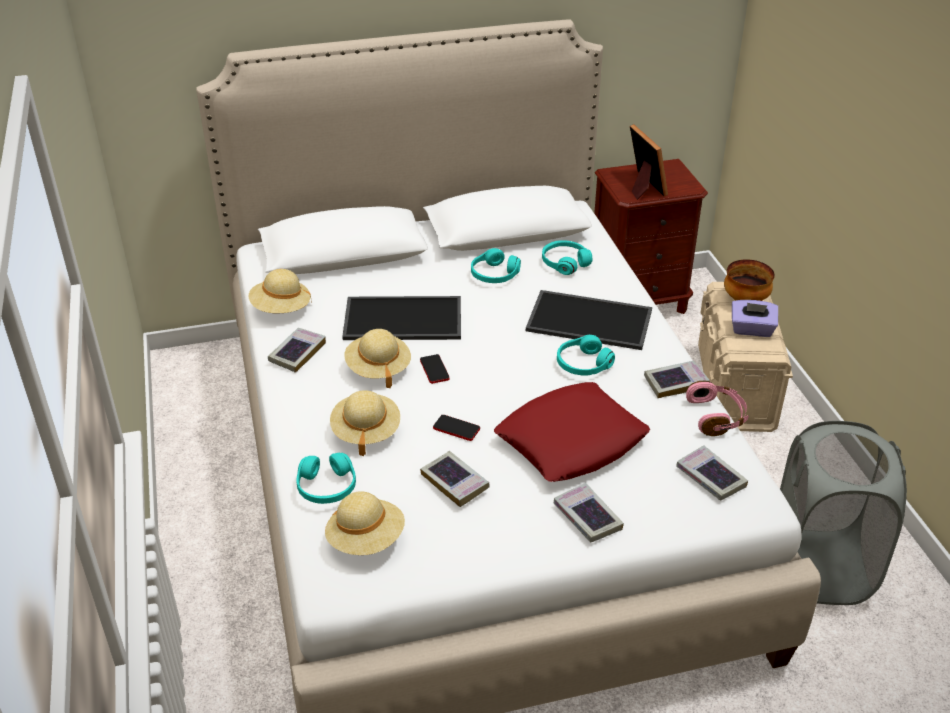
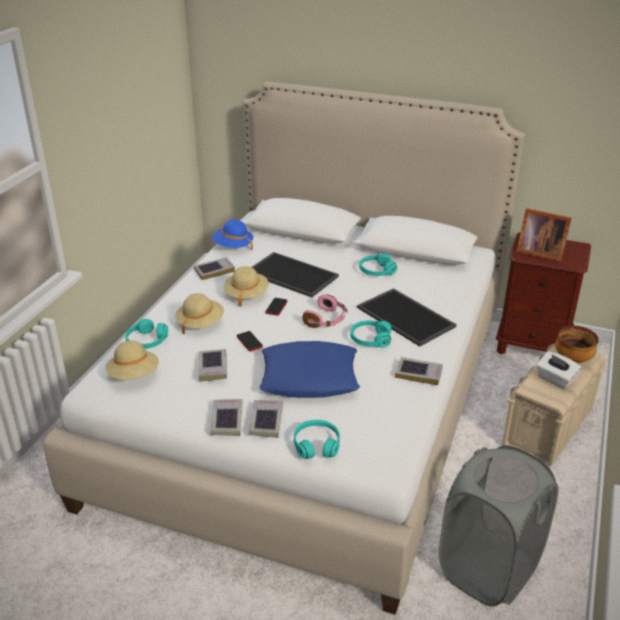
camera: 35 degrees right, 5 degrees down
beige hat [249,269,312,313] -> blue hat [212,219,253,250]
red pillow [494,382,650,482] -> blue pillow [259,341,360,398]
turquoise headphones [542,240,592,275] -> turquoise headphones moved to [294,420,340,459]
picture frame [630,124,668,200] -> picture frame turned 105 degrees clockwise [516,208,572,262]
book [676,445,748,501] -> book moved to [210,399,243,436]
pink headphones [686,381,748,436] -> pink headphones moved to [302,294,348,328]
purple tissue box [732,300,778,337] -> white tissue box [536,351,581,389]

